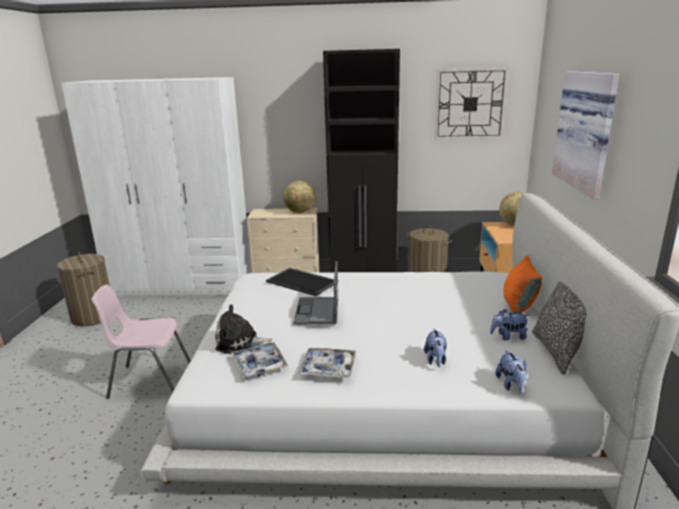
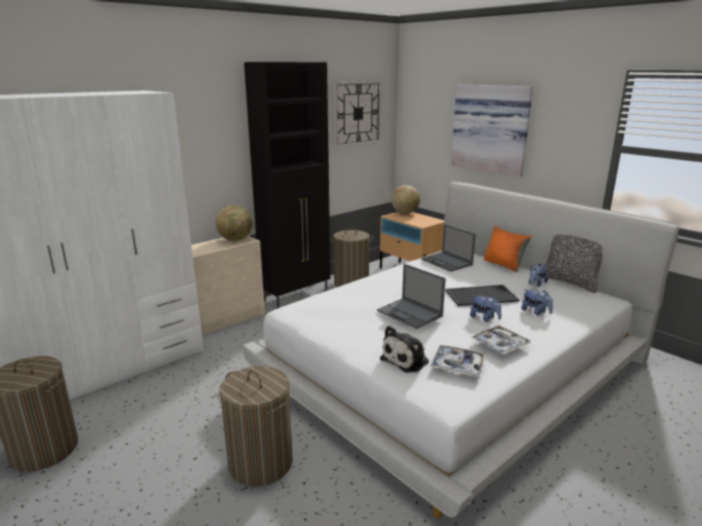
camera: 45 degrees left, 0 degrees up
pink chair [92,284,191,399] -> laundry basket [219,366,293,487]
tray [266,268,334,296] -> tray moved to [445,285,520,306]
plush toy [495,350,527,394] -> plush toy moved to [470,295,501,322]
none -> laptop [421,224,476,272]

